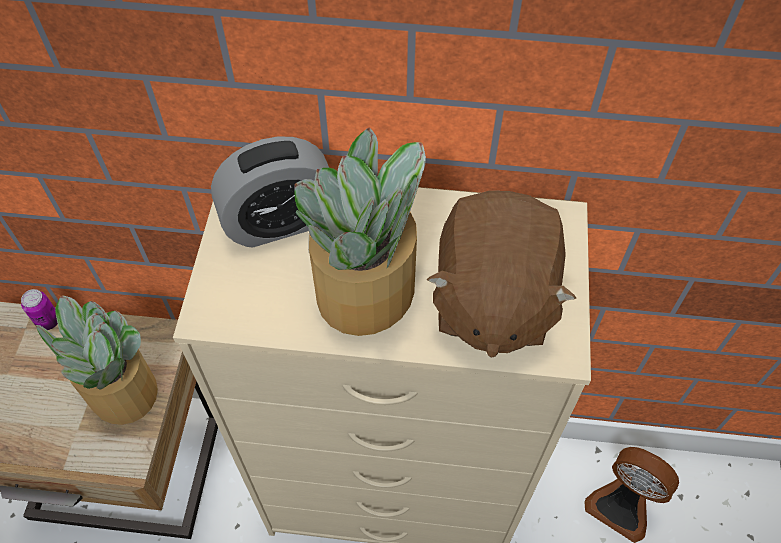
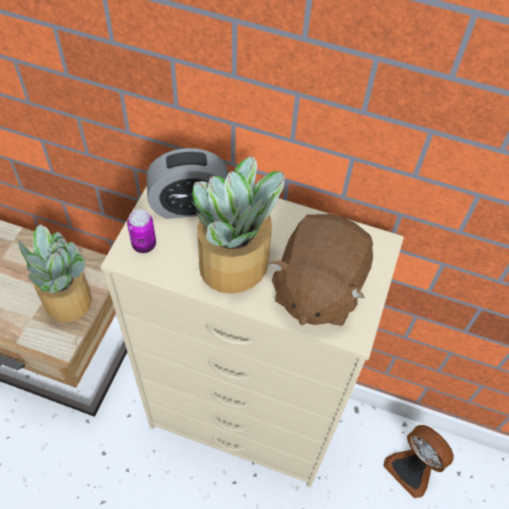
camera: 10 degrees right, 0 degrees up
can [21,289,58,330] -> can moved to [127,209,156,253]

